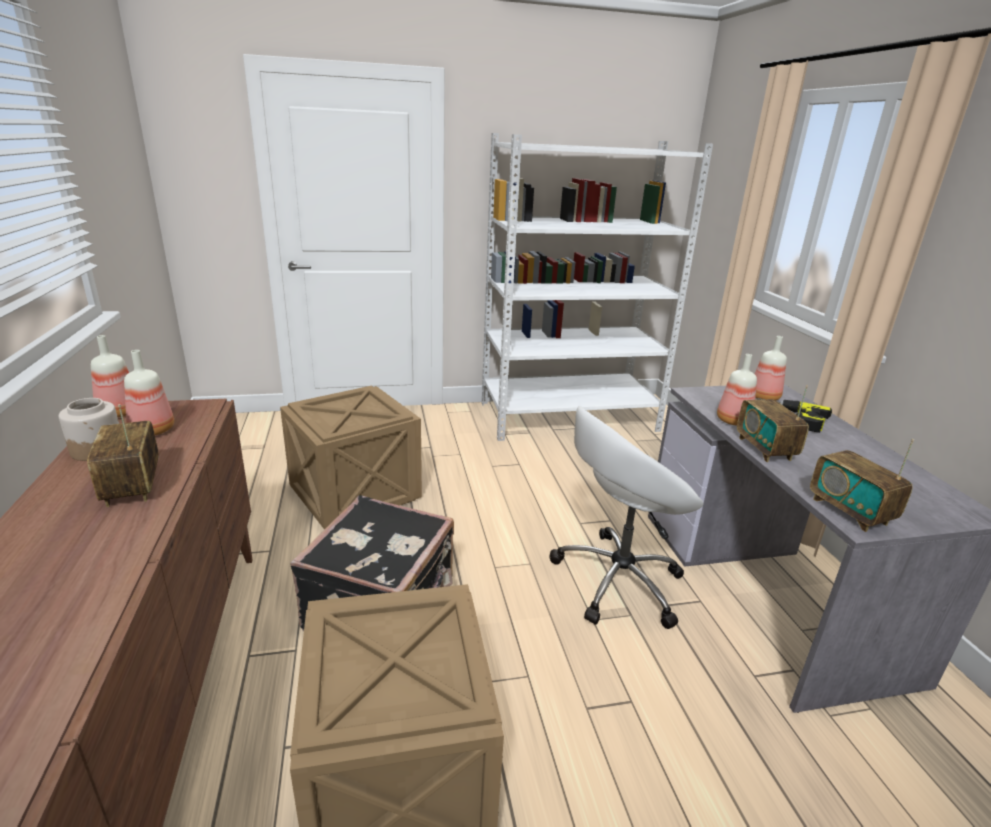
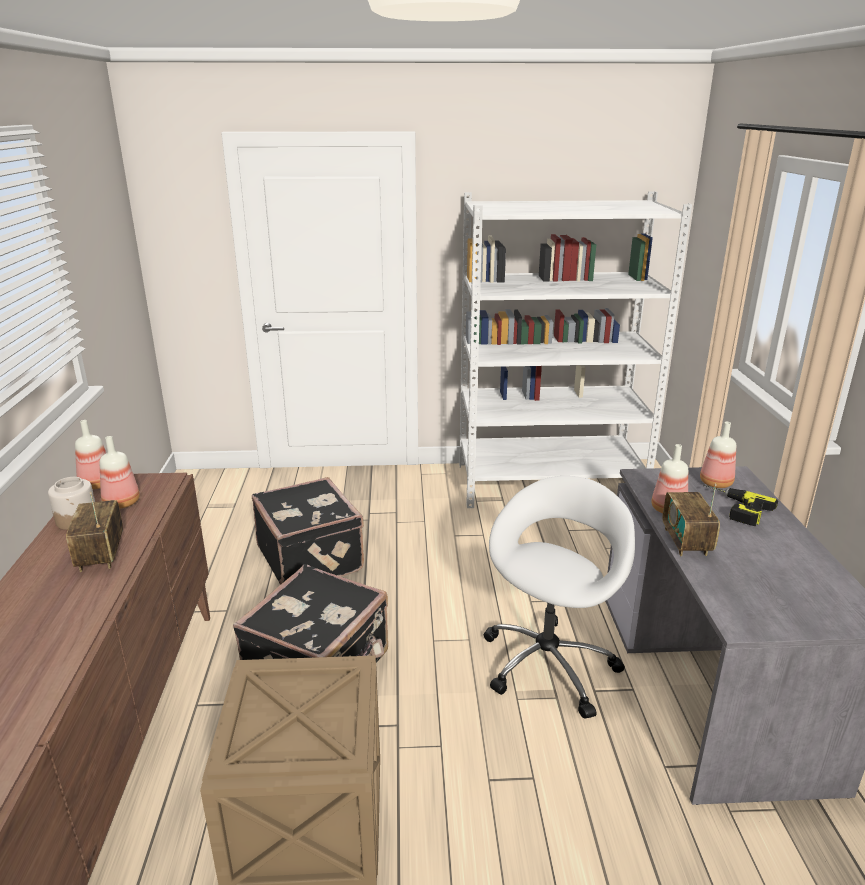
camera: 10 degrees right, 0 degrees up
crate [280,386,422,529] -> black suitcase [252,477,364,585]
white office chair [549,406,703,629] -> white office chair turned 150 degrees clockwise [484,476,635,718]
radio [810,439,914,532] -> none

